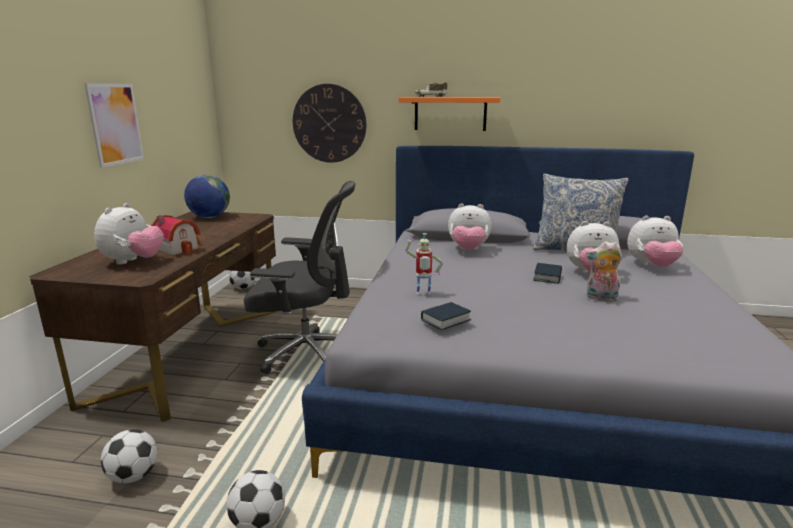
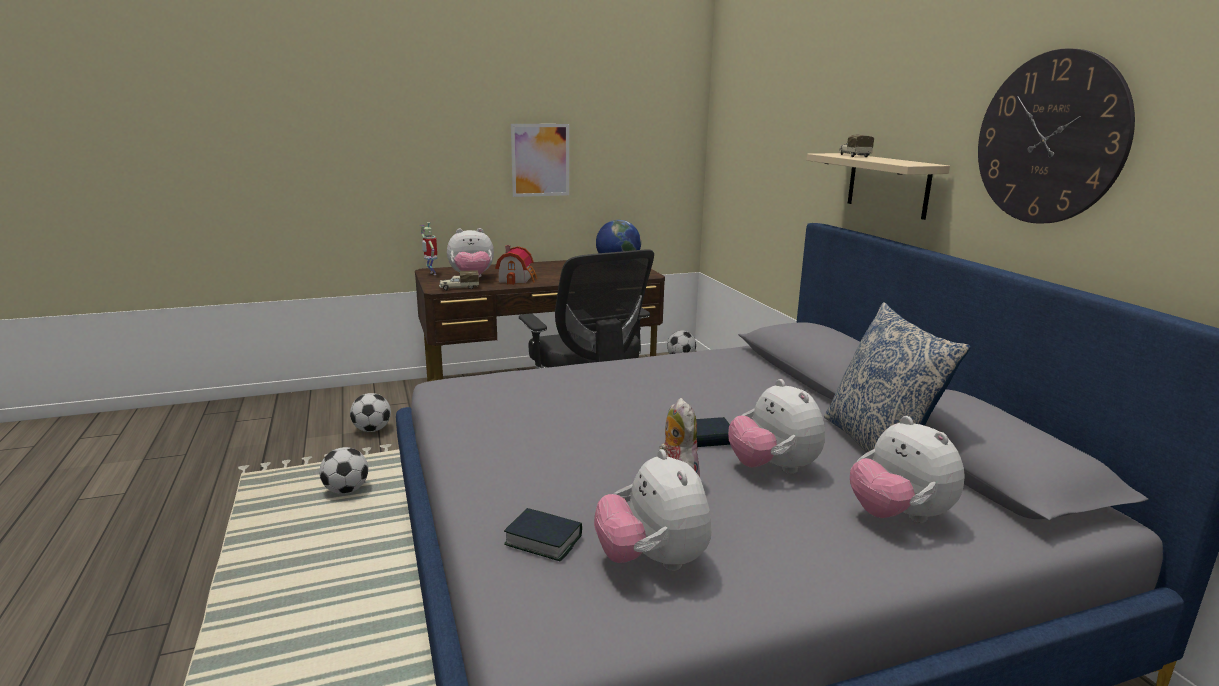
camera: 60 degrees right, 0 degrees up
wall clock [293,84,366,163] -> wall clock moved to [978,48,1135,224]
orange shelf [399,97,500,131] -> beige shelf [807,153,950,220]
toy robot [405,233,443,294] -> toy robot moved to [420,222,437,275]
book [421,302,471,330] -> book moved to [504,508,582,562]
plush toy [448,203,492,250] -> plush toy moved to [594,449,711,571]
none -> toy truck [439,270,479,291]

